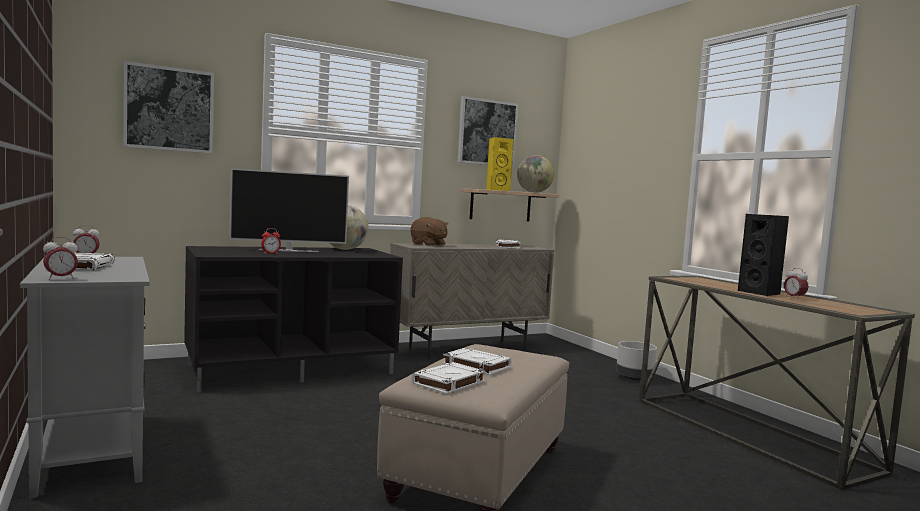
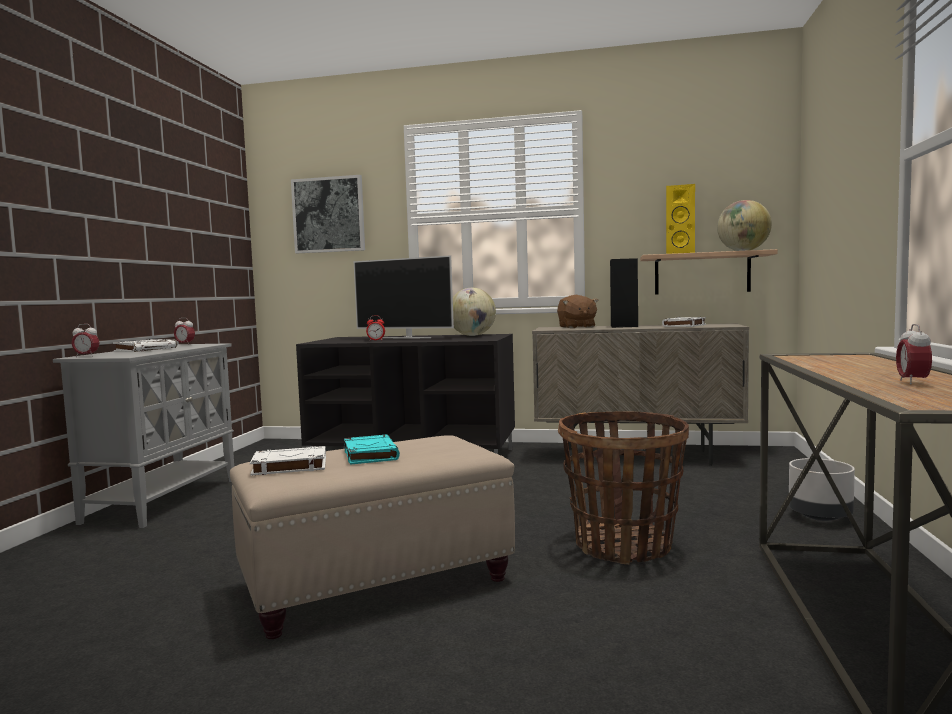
camera: 40 degrees right, 0 degrees up
white book [443,348,511,375] -> turquoise book [344,435,400,465]
picture [458,96,519,167] -> none
black speaker [738,214,789,296] -> black speaker moved to [610,258,638,328]
none -> basket [558,411,689,565]

